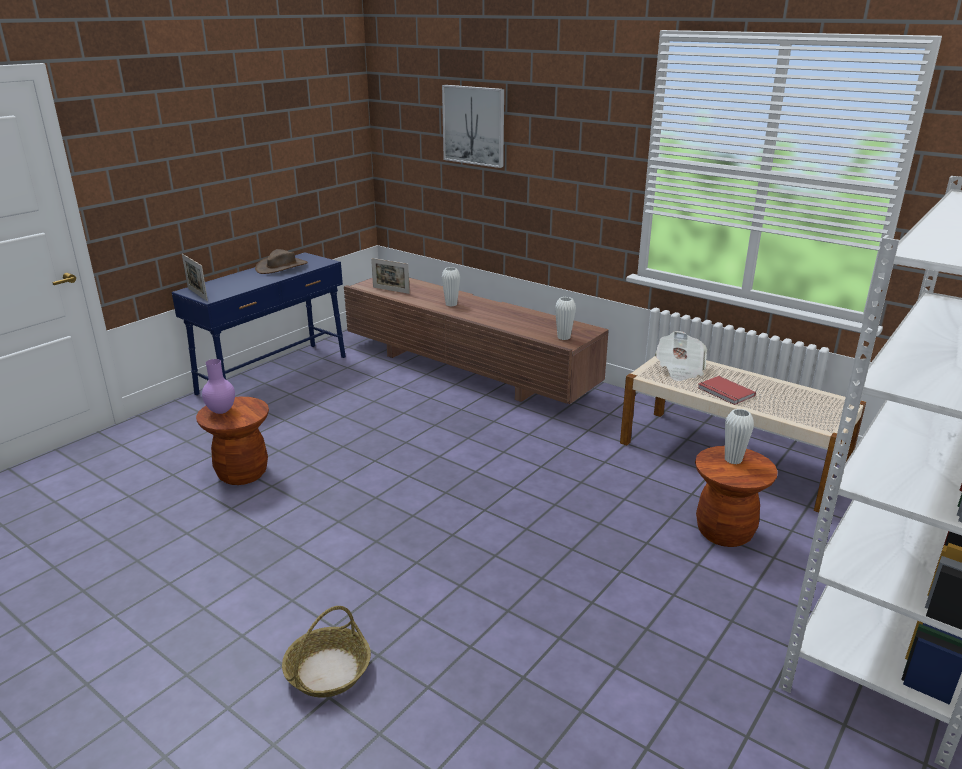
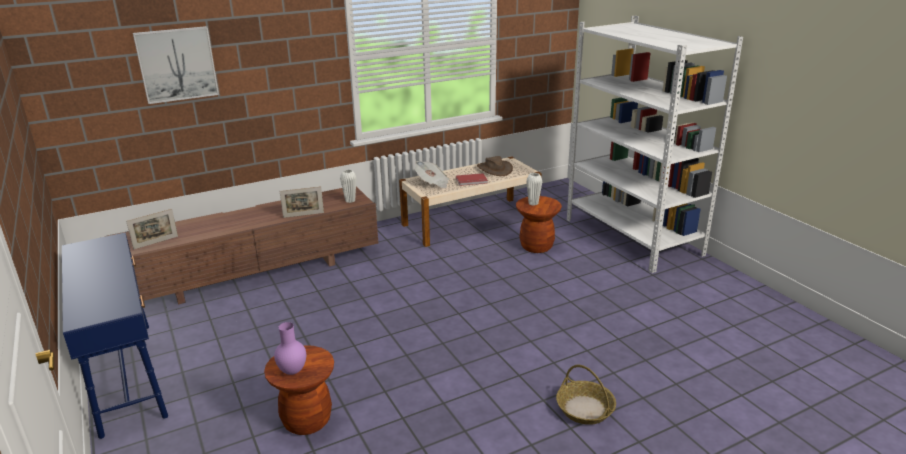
camera: 65 degrees left, 0 degrees up
picture frame [182,254,208,301] -> picture frame moved to [280,186,324,218]
brown hat [255,249,308,274] -> brown hat moved to [477,156,513,176]
white vase [442,267,460,307] -> none

